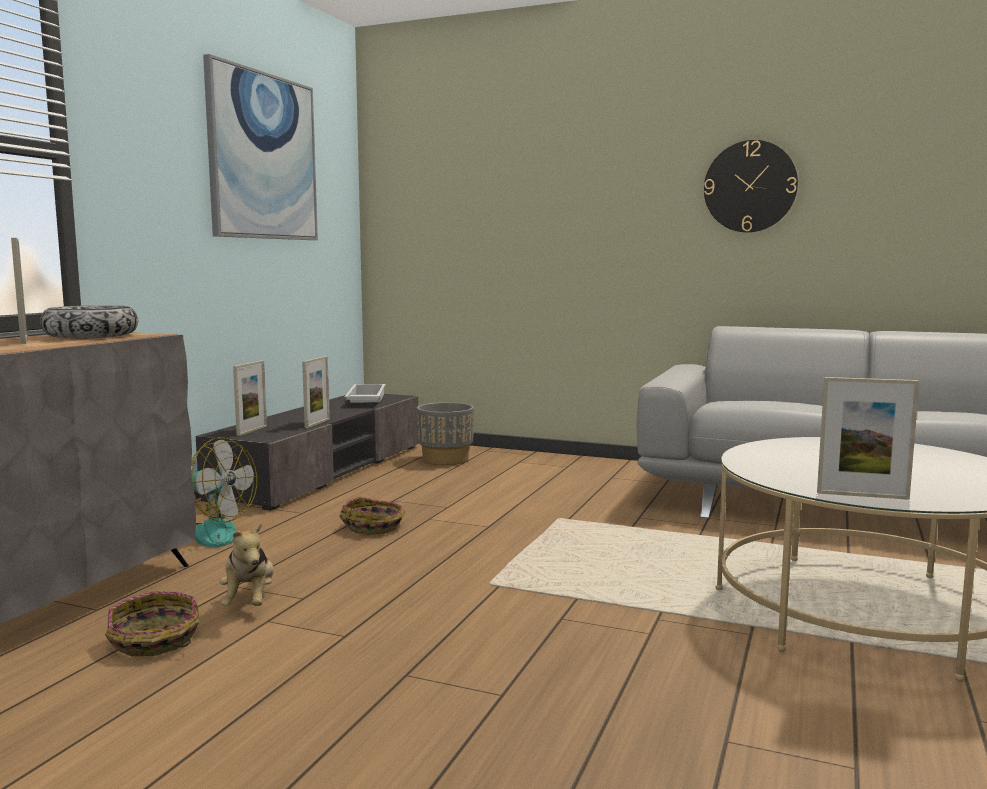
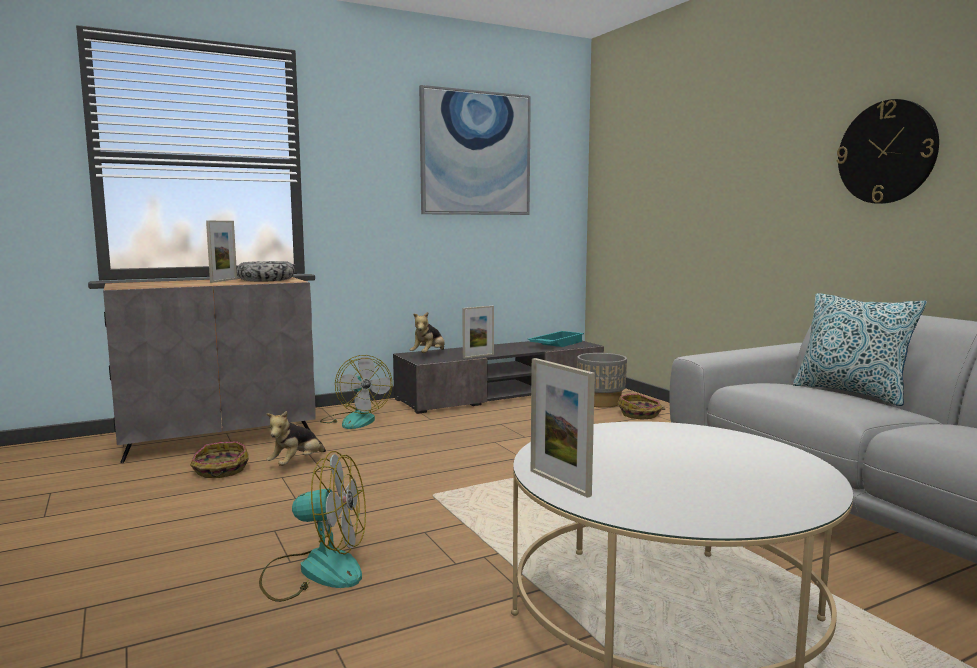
camera: 40 degrees right, 0 degrees up
picture frame [233,360,267,436] -> plush toy [410,312,445,353]
basket [339,497,406,535] -> basket moved to [617,394,665,420]
white tray [345,384,386,402] -> turquoise tray [528,331,584,347]
none -> fan [259,451,366,602]
none -> pillow [793,293,927,406]

